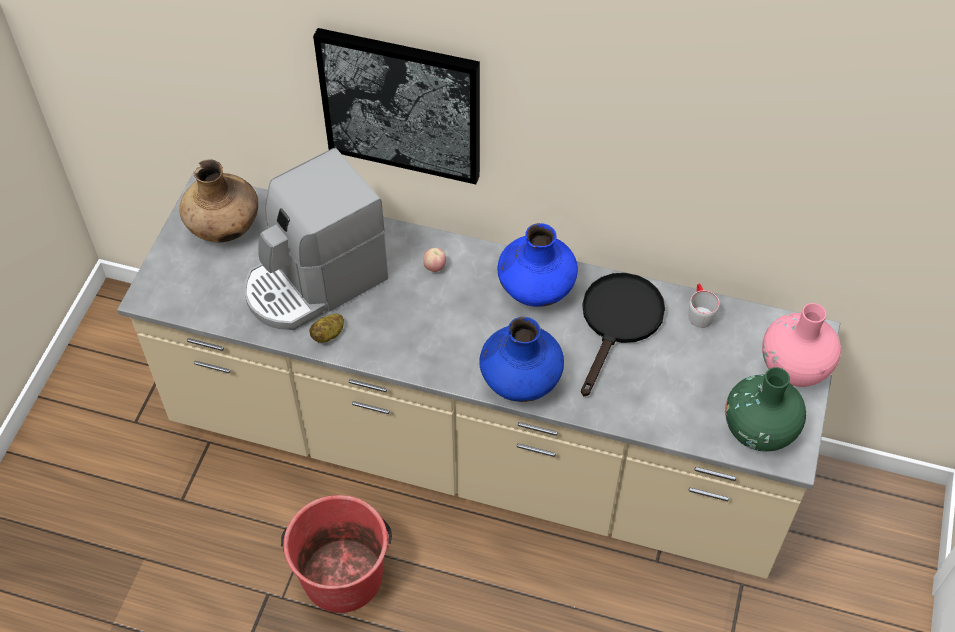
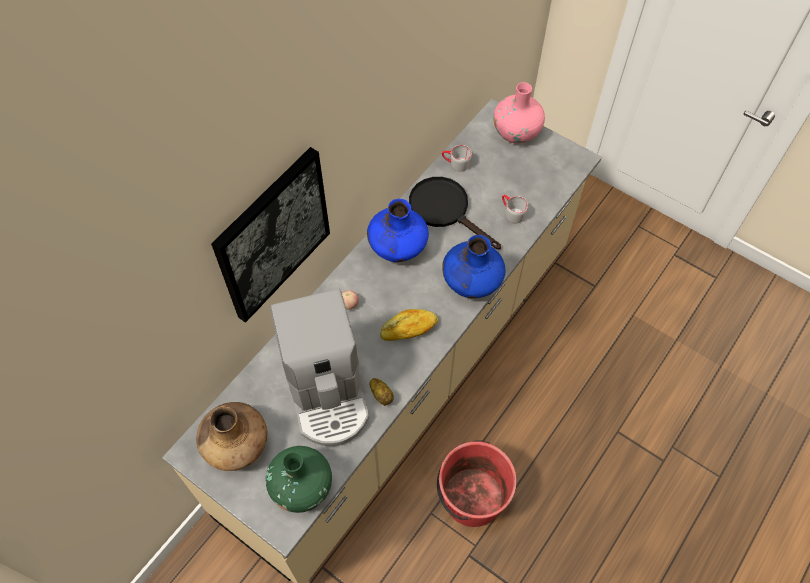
camera: 70 degrees left, 5 degrees up
green vase [725,367,806,452] -> green vase moved to [266,446,332,513]
none -> bread [380,309,438,341]
none -> grey mug [502,195,528,223]

